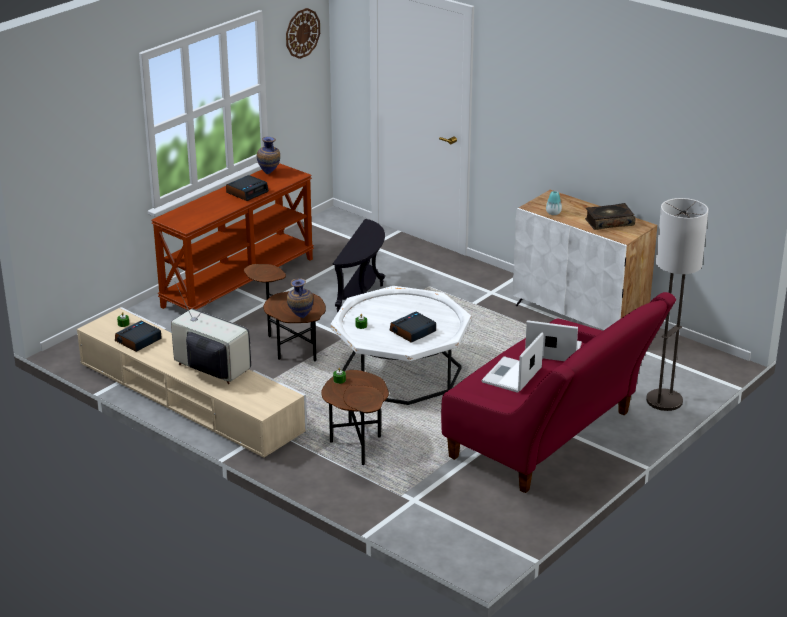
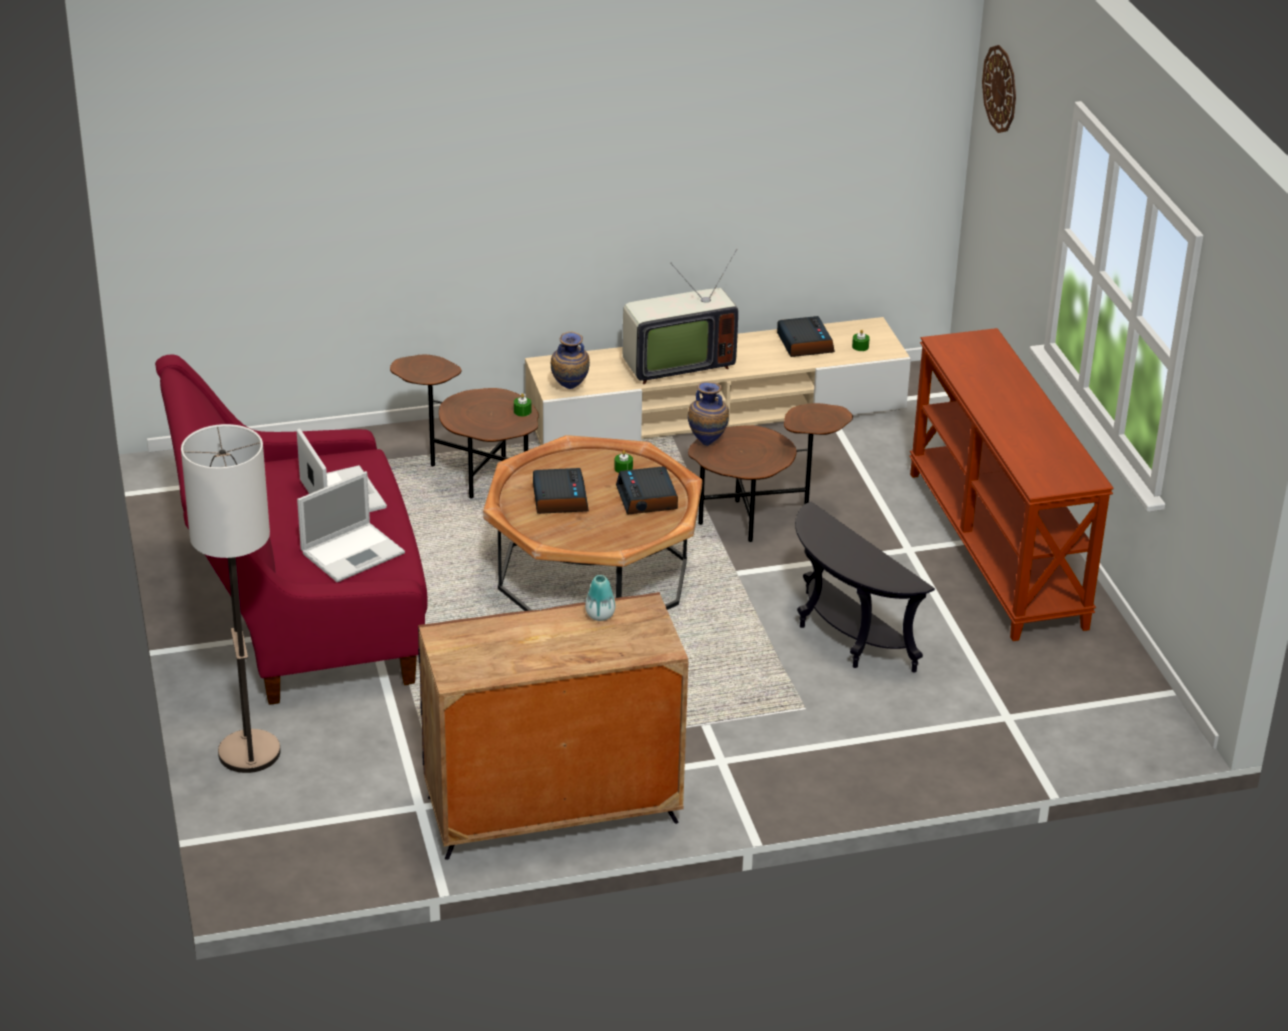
camera: 125 degrees right, 5 degrees up
alarm clock [226,175,269,201] -> alarm clock moved to [616,467,678,515]
vase [257,137,280,174] -> vase moved to [551,331,590,389]
wall clock [286,8,320,59] -> wall clock moved to [982,45,1016,133]
white coffee table [331,286,471,405] -> brown coffee table [483,435,702,611]
white cabinet [513,190,657,330] -> brown cabinet [418,592,688,860]
book [585,203,636,230] -> none

